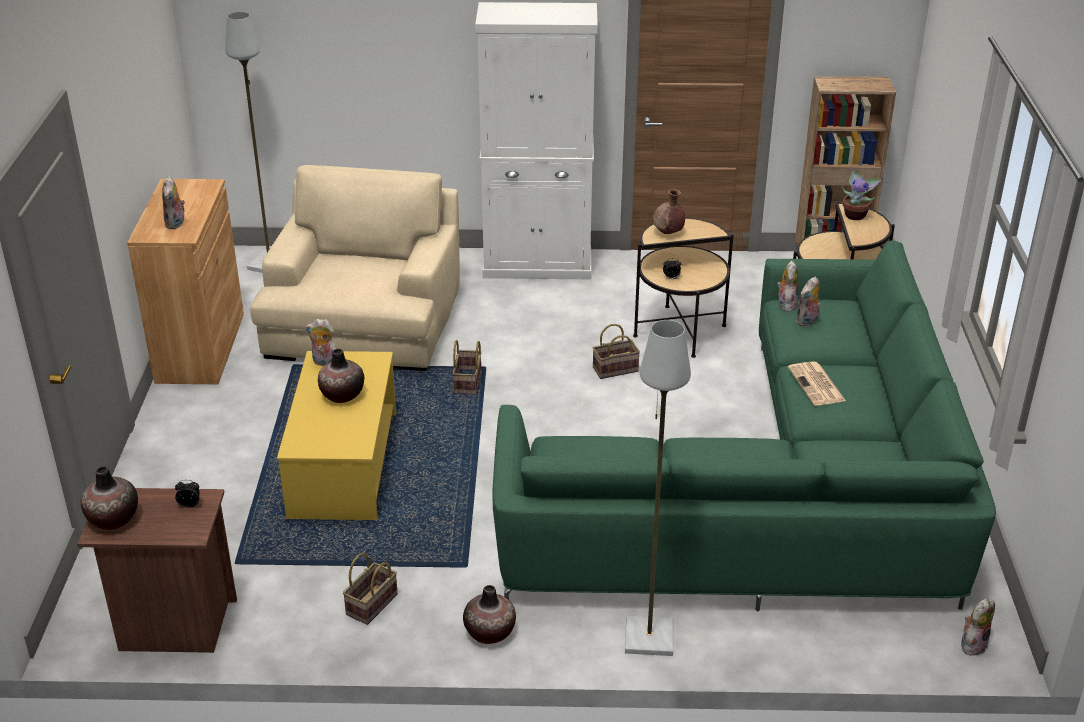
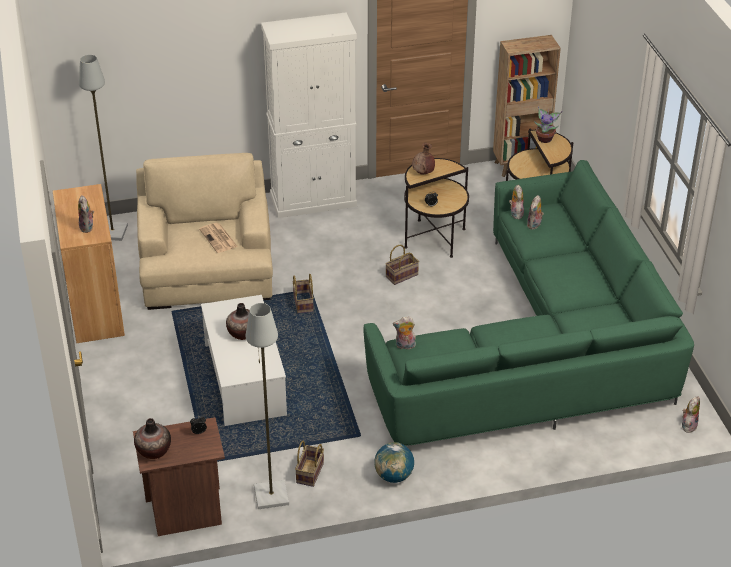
camera: 15 degrees left, 5 degrees up
yellow coffee table [277,351,396,520] -> white coffee table [201,295,287,426]
plush toy [305,319,337,366] -> plush toy moved to [393,316,416,349]
vase [463,585,516,644] -> globe [374,442,414,483]
grey floor lamp [625,320,691,656] -> grey floor lamp moved to [246,303,289,509]
newspaper [788,361,846,405] -> newspaper moved to [199,223,238,253]

